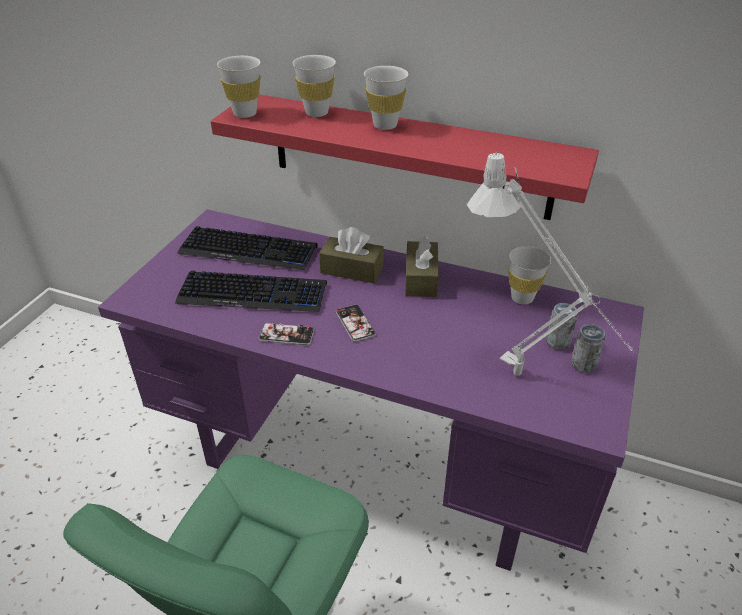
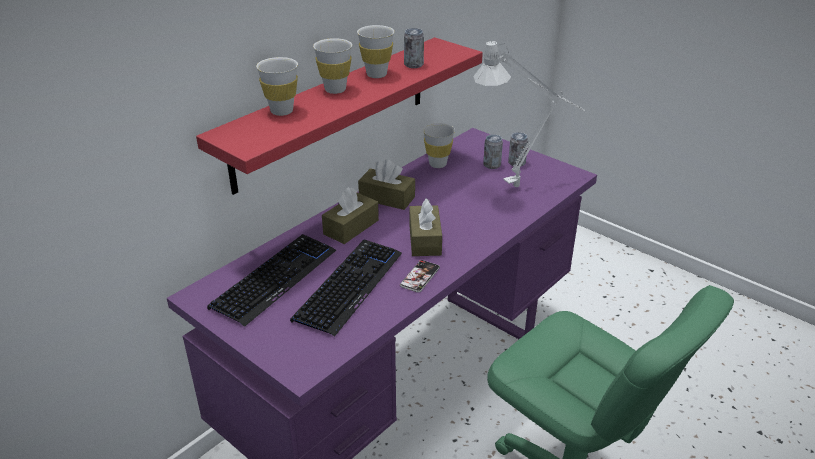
camera: 70 degrees left, 5 degrees down
white cup [217,56,261,118] -> white cup moved to [357,25,394,78]
phone [336,305,376,342] -> brown tissue box [409,199,442,256]
none -> can [404,28,424,68]

